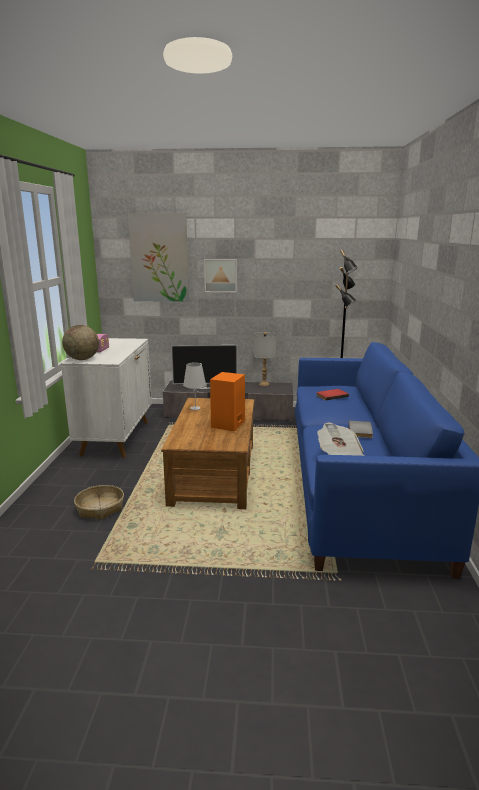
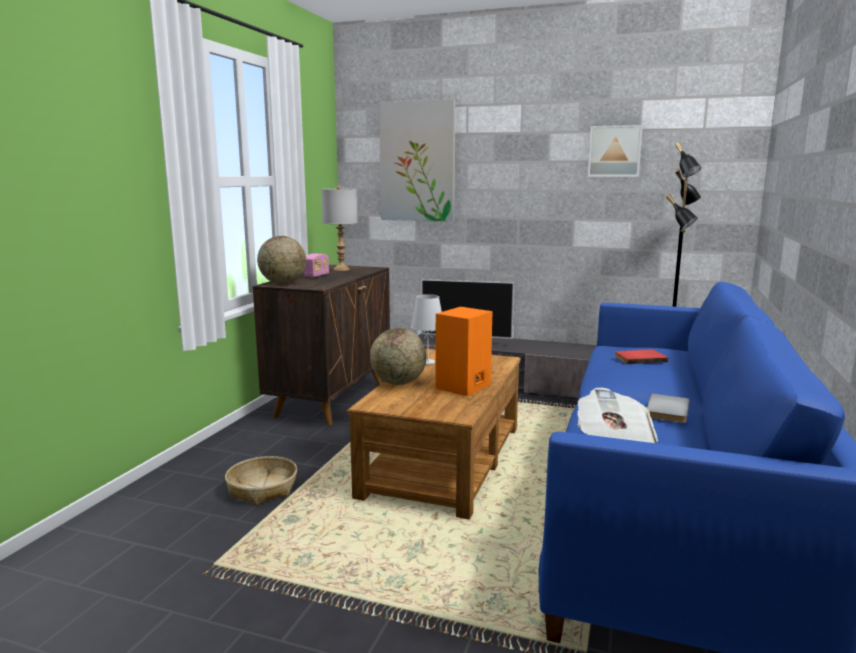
camera: 15 degrees right, 5 degrees down
white cabinet [61,338,152,458] -> brown cabinet [253,265,390,425]
picture [204,259,237,293] -> picture moved to [588,125,643,177]
grey table lamp [253,332,277,386] -> grey table lamp moved to [321,186,358,271]
none -> globe [370,328,427,385]

